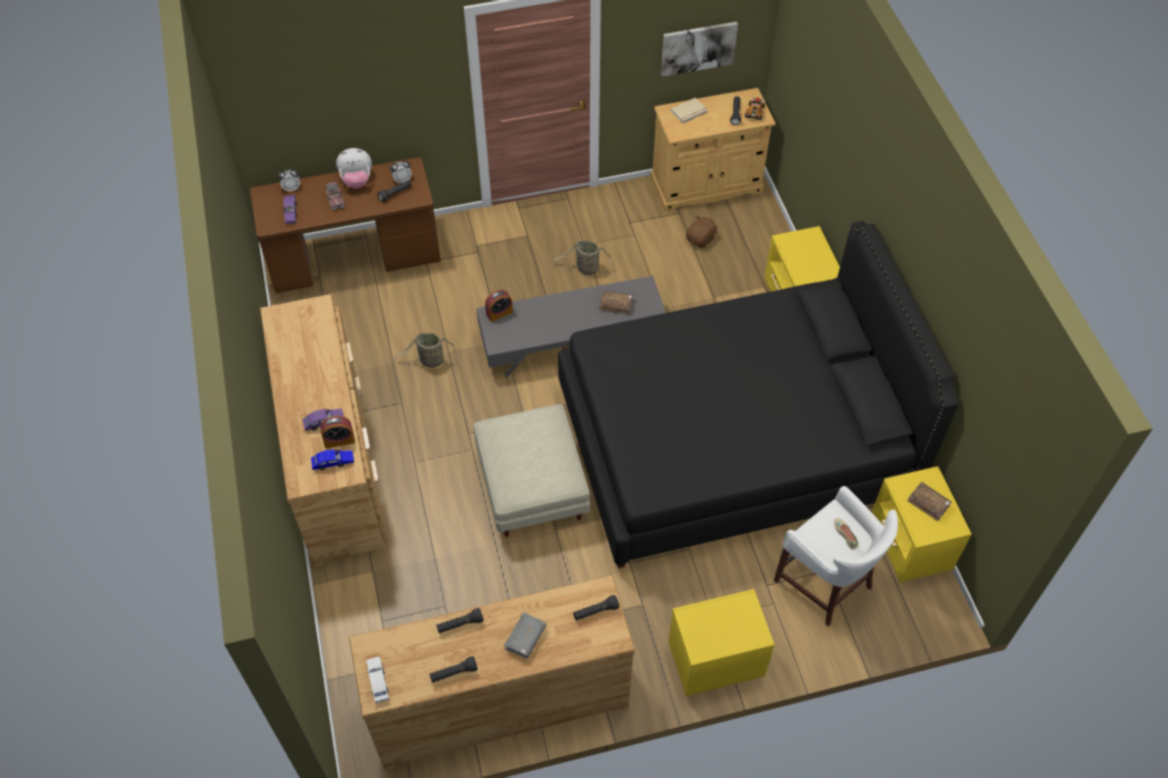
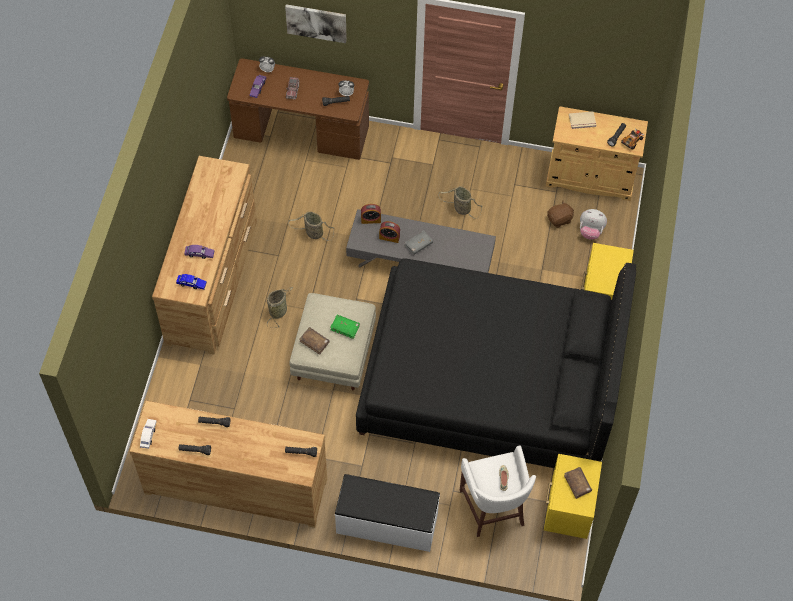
camera: 25 degrees right, 5 degrees up
alarm clock [321,416,355,448] -> alarm clock moved to [379,221,400,243]
plush toy [336,148,372,189] -> plush toy moved to [580,209,607,240]
grey book [504,612,546,659] -> grey book moved to [404,230,433,255]
brown book [599,290,633,314] -> brown book moved to [299,327,329,355]
picture [661,21,738,77] -> picture moved to [285,4,347,43]
yellow nightstand [668,589,775,696] -> white bench [335,474,440,552]
none -> basket [267,287,293,328]
none -> green book [330,314,360,339]

